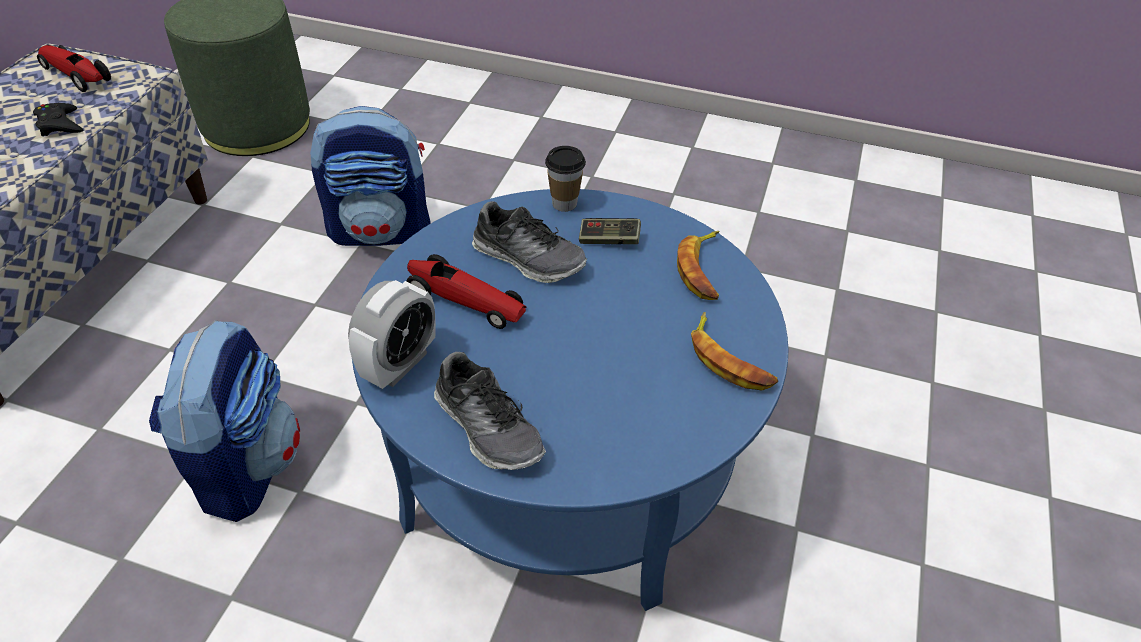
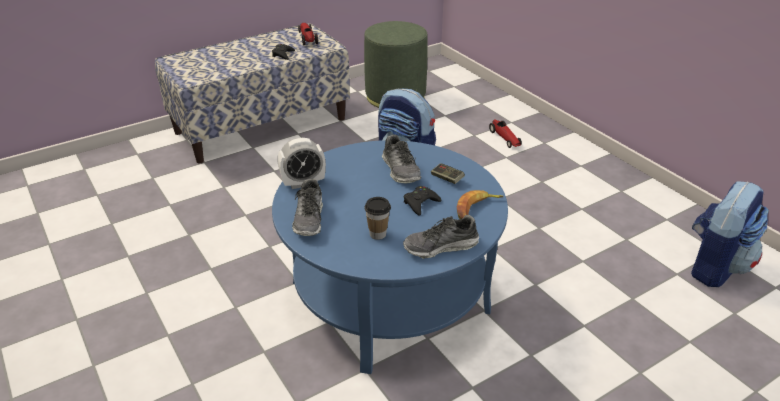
camera: 40 degrees right, 10 degrees down
backpack [149,320,300,522] -> backpack moved to [691,181,769,287]
toy car [406,254,527,329] -> toy car moved to [489,119,522,148]
cup [545,146,586,212] -> cup moved to [364,197,391,240]
banana [691,312,778,390] -> shoe [403,215,479,259]
none -> black game controller [404,186,442,216]

